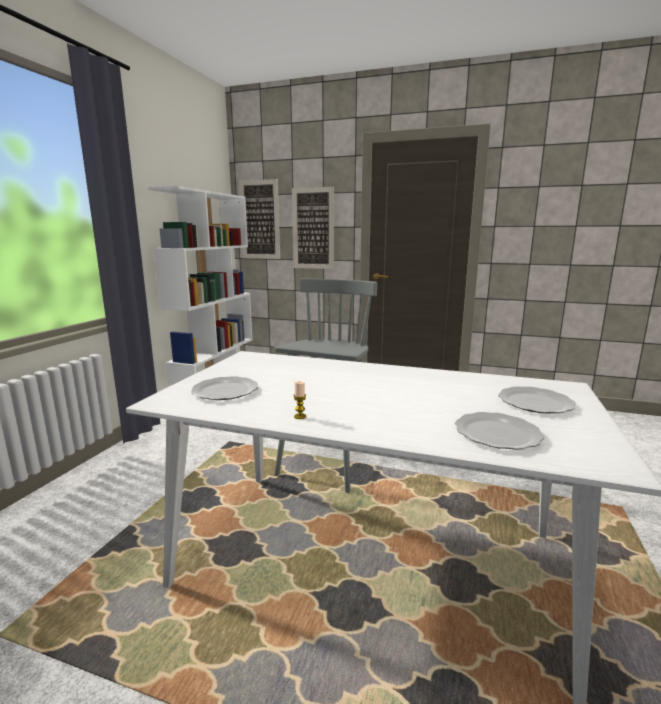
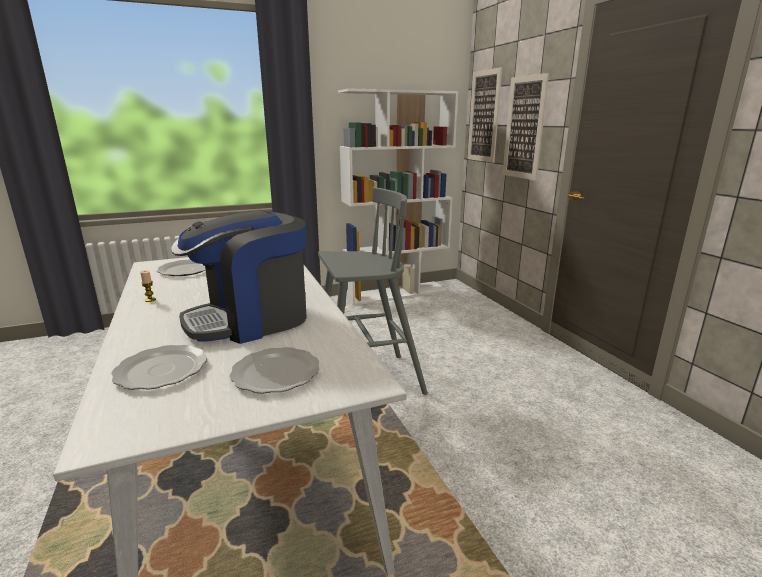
camera: 50 degrees right, 5 degrees up
none -> coffee machine [171,211,307,344]

